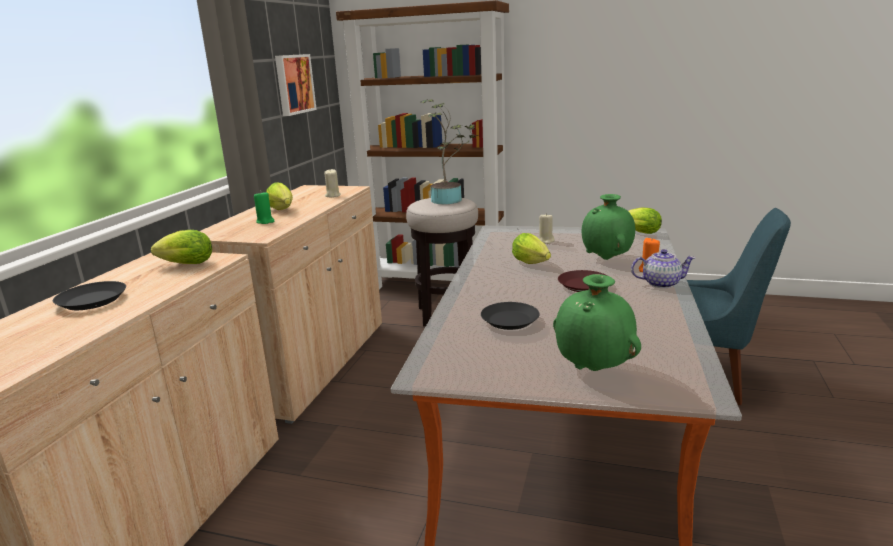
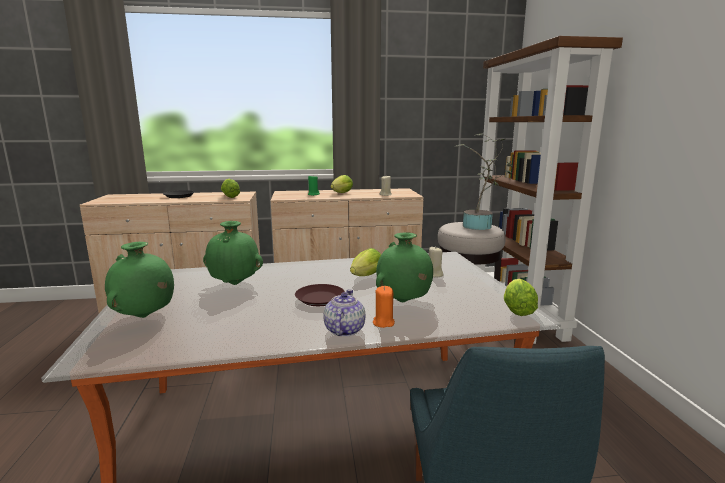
camera: 65 degrees right, 5 degrees down
picture [275,54,317,116] -> none
black plate [481,302,539,330] -> green vase [203,221,263,285]
teapot [631,249,695,288] -> teapot turned 150 degrees counterclockwise [323,289,365,337]

